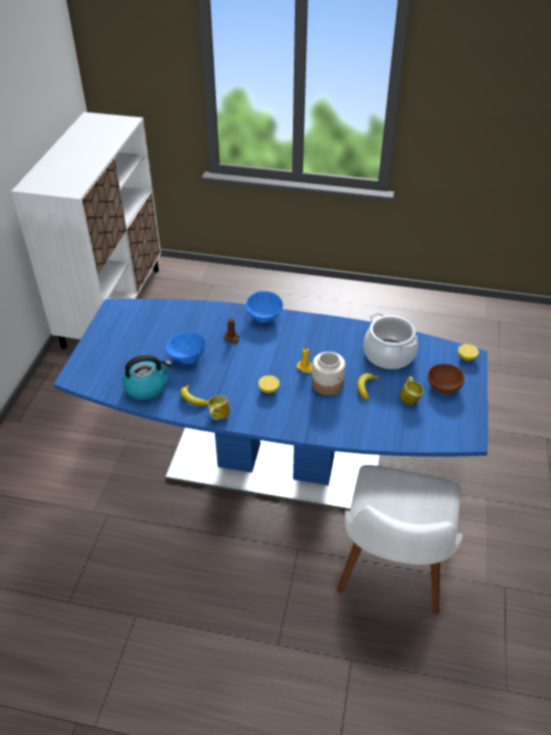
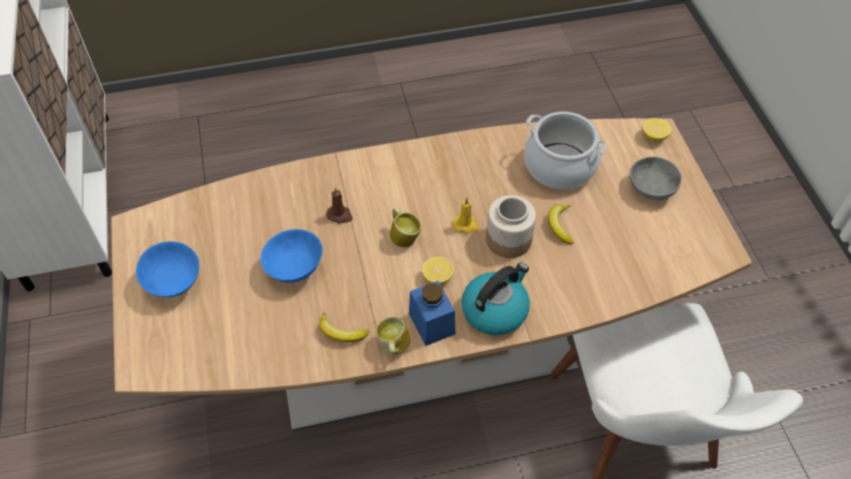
camera: 25 degrees left, 10 degrees up
blue dining table [53,299,488,511] -> brown dining table [111,118,752,431]
kettle [122,355,172,400] -> kettle moved to [462,262,530,335]
blue bowl [246,291,283,323] -> blue bowl moved to [136,241,199,297]
mug [400,376,424,405] -> mug moved to [390,208,421,247]
brown bowl [428,364,465,394] -> grey bowl [630,157,682,200]
none -> blue jar [409,281,456,346]

